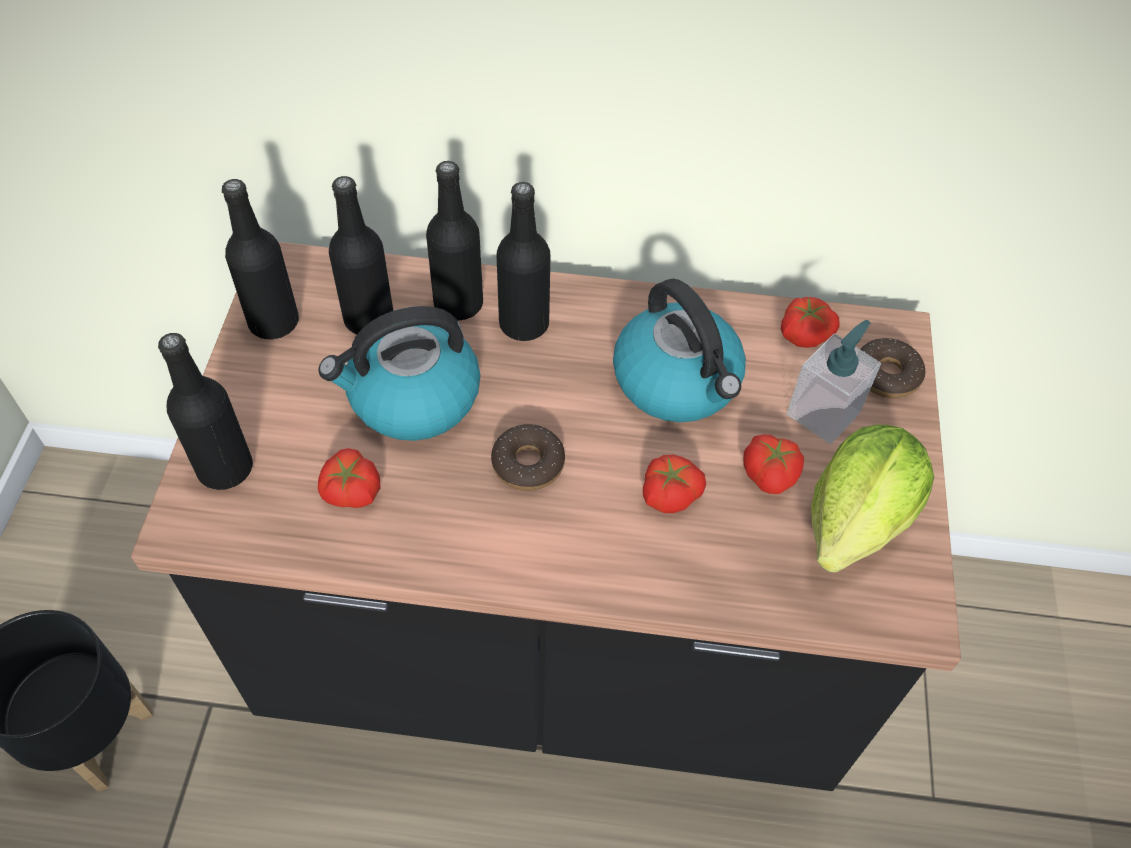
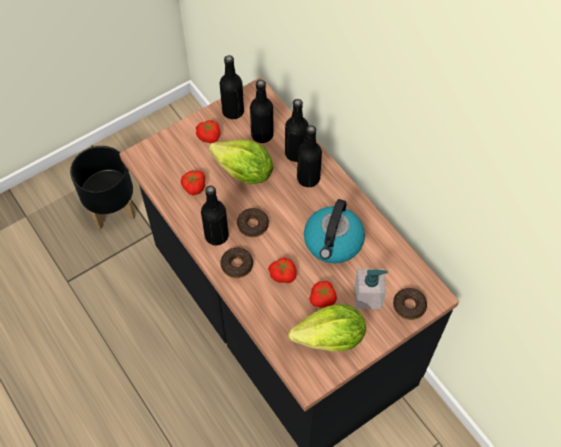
camera: 50 degrees right, 5 degrees up
black bottle [158,333,253,490] -> black bottle moved to [201,186,229,245]
kettle [319,306,480,441] -> lettuce [209,140,273,184]
tomato [781,297,840,348] -> tomato moved to [196,120,221,143]
none -> donut [220,247,253,278]

